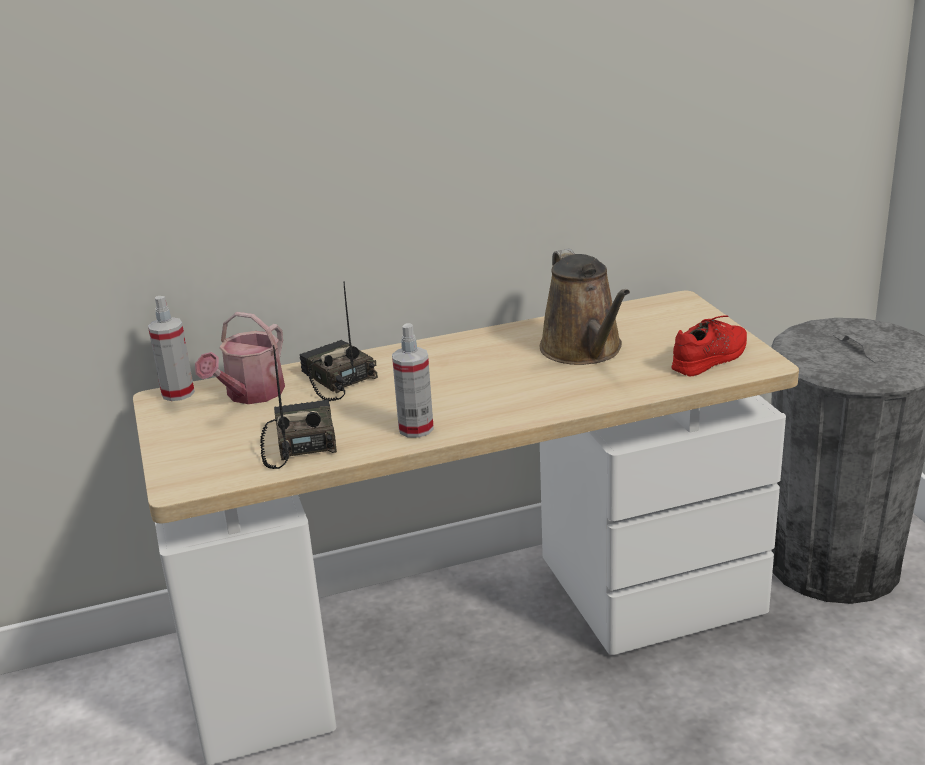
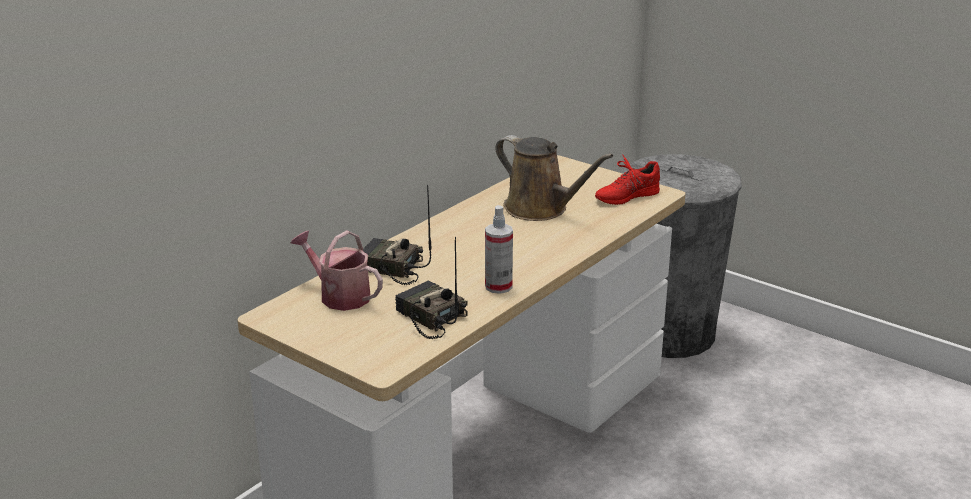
camera: 35 degrees left, 0 degrees up
spray bottle [148,296,195,401] -> none
watering can [195,312,285,404] -> watering can turned 135 degrees clockwise [291,230,383,311]
red shoe [672,315,747,376] -> red shoe turned 135 degrees counterclockwise [595,154,660,205]

